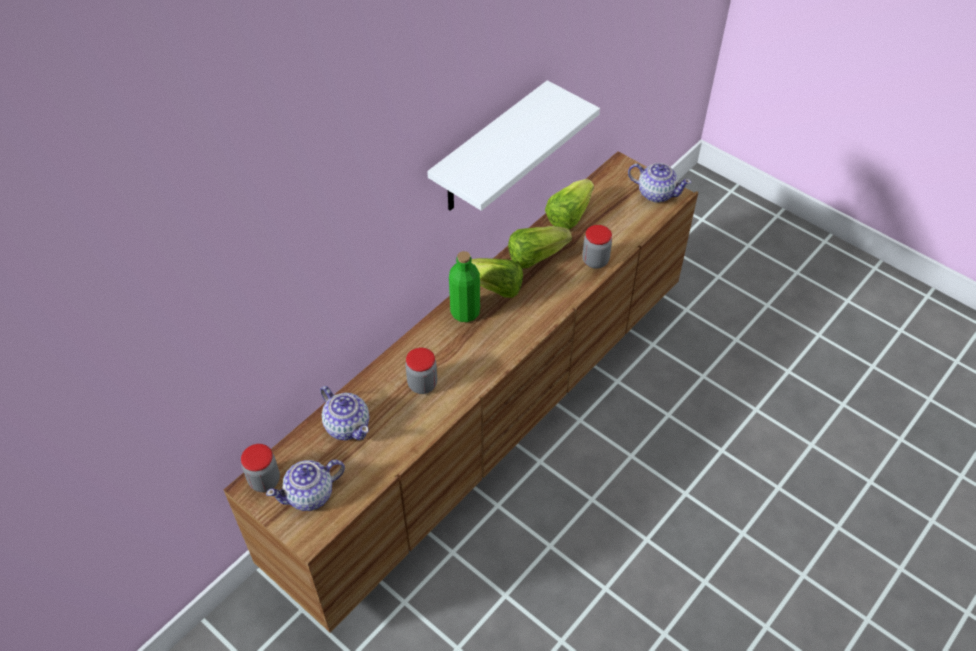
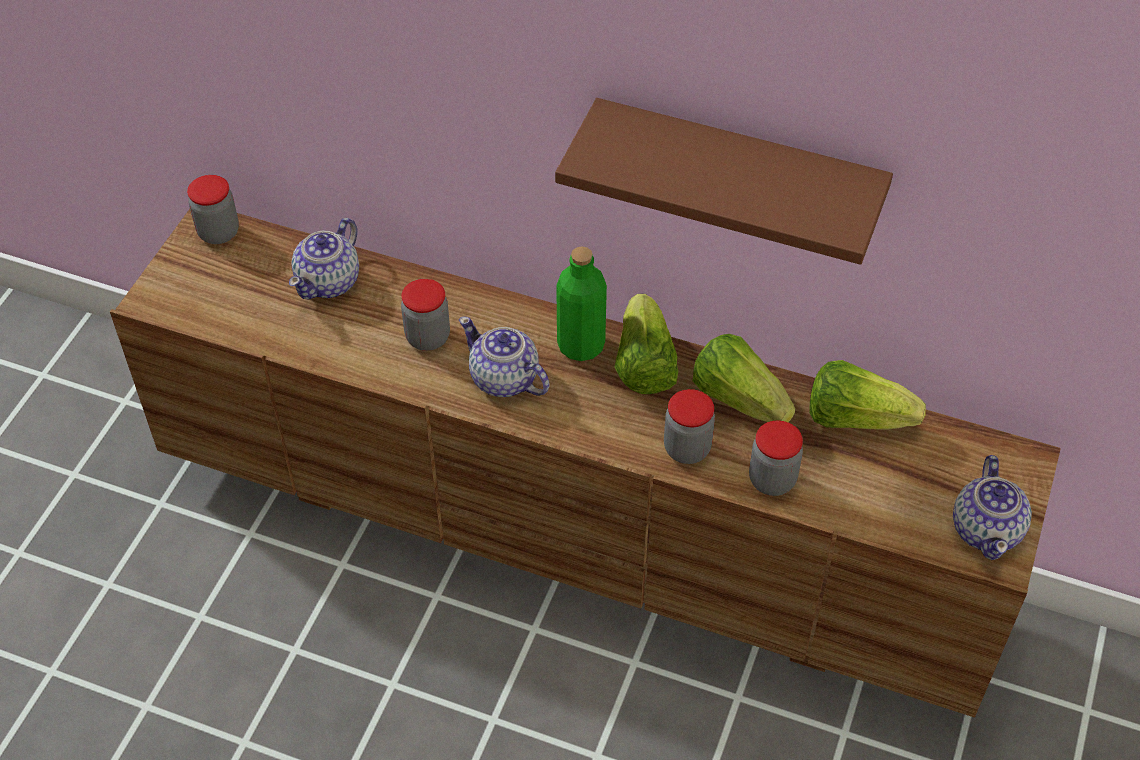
camera: 70 degrees right, 0 degrees up
teapot [266,459,345,511] -> teapot moved to [459,317,549,397]
white shelf [427,80,600,211] -> brown shelf [555,98,893,265]
none -> jar [664,389,715,464]

